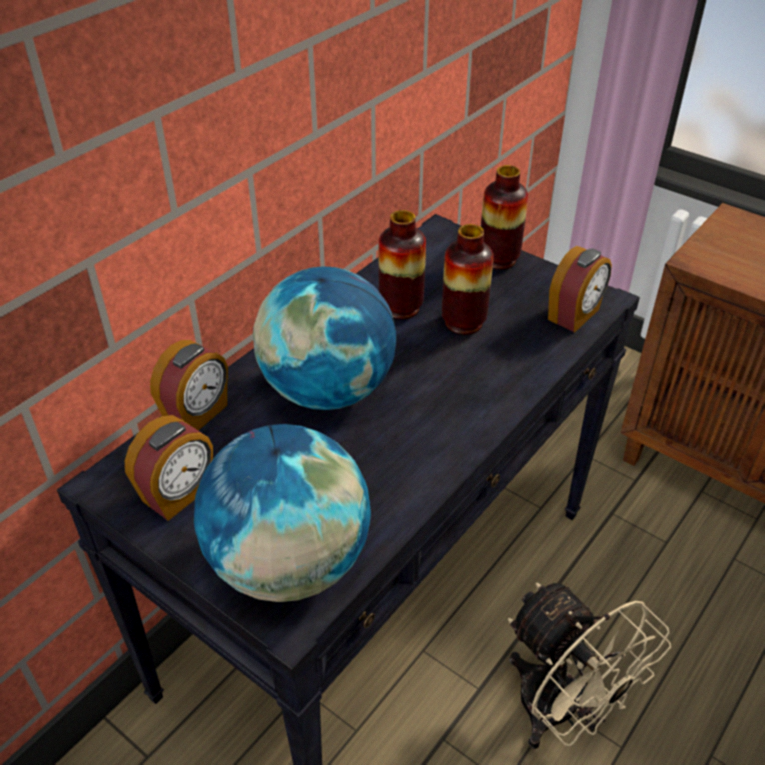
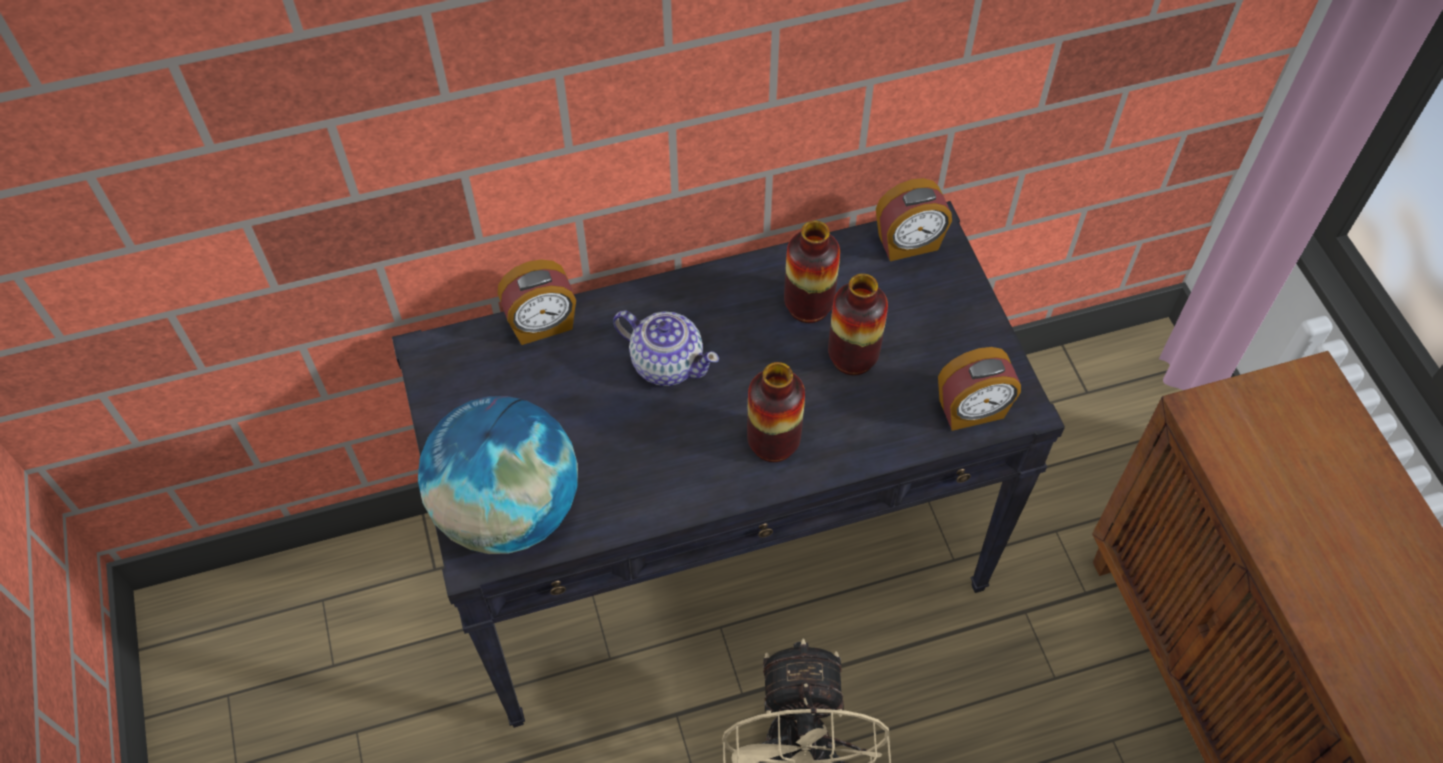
camera: 35 degrees right, 15 degrees up
alarm clock [125,415,213,521] -> alarm clock moved to [876,178,952,261]
globe [253,266,397,410] -> teapot [613,311,719,386]
vase [481,165,528,270] -> vase moved to [747,362,805,462]

